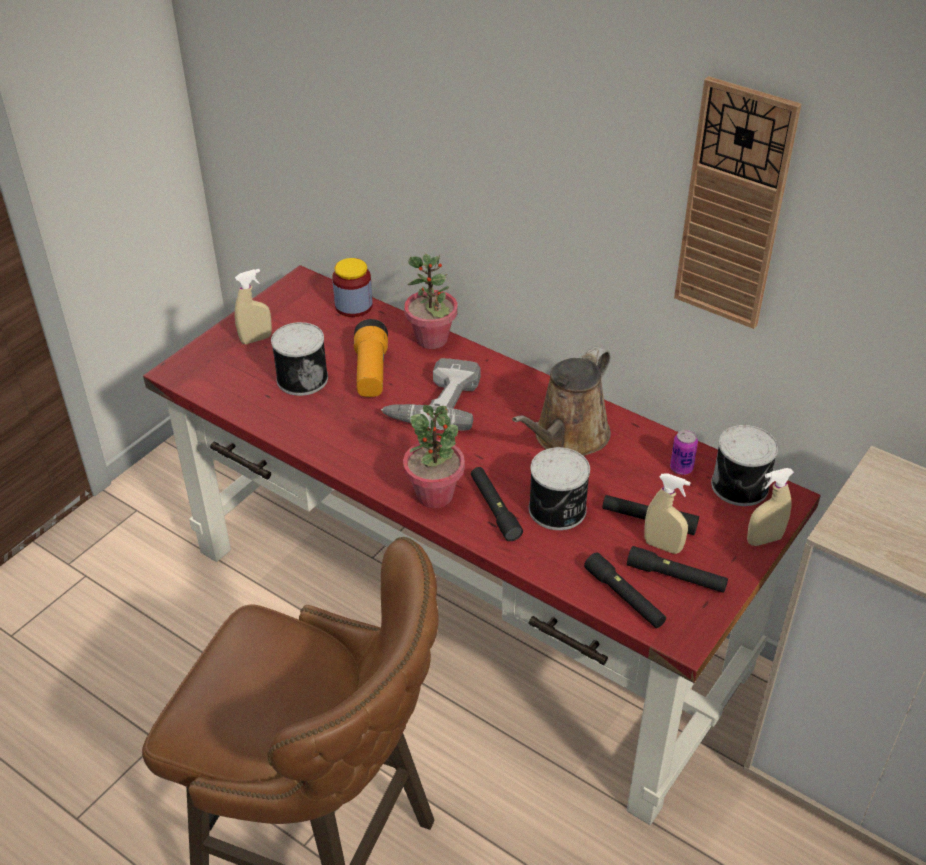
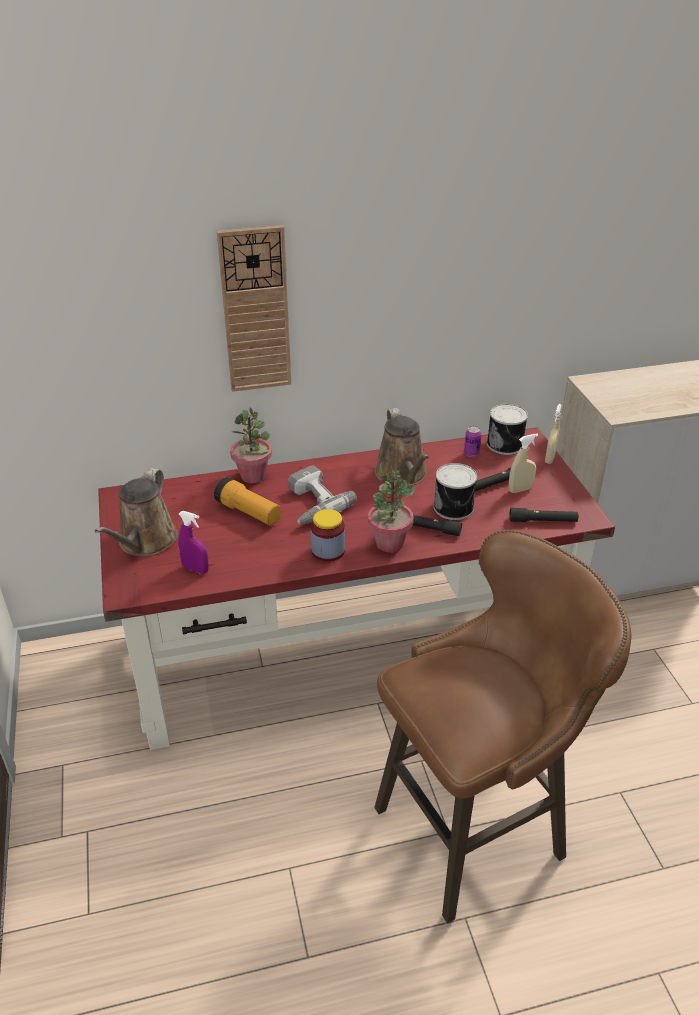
camera: 50 degrees left, 5 degrees down
beige spray bottle [235,269,272,344] -> brown watering can [95,468,178,557]
can [271,322,328,396] -> none
jar [332,258,373,317] -> jar moved to [310,509,345,562]
black flashlight [627,546,728,593] -> none
wall clock [674,76,801,329] -> wall clock moved to [217,225,291,392]
none -> purple spray bottle [178,511,209,574]

